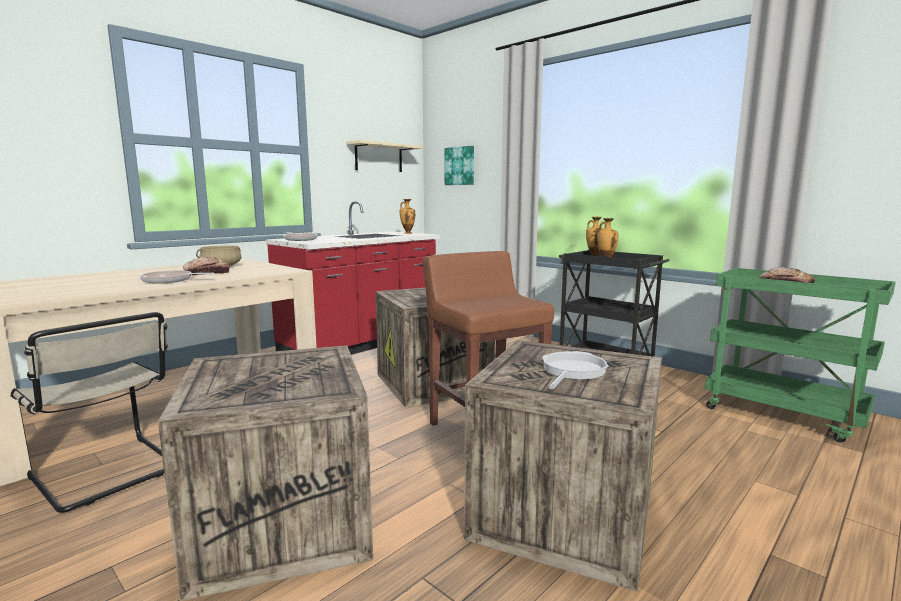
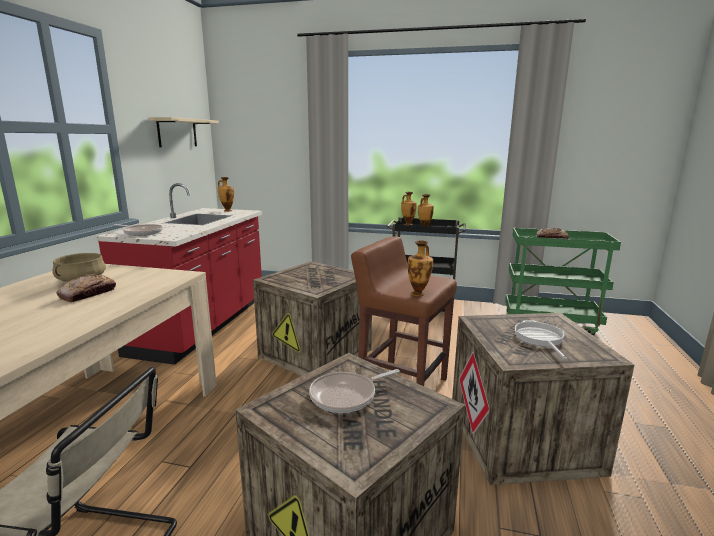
camera: 30 degrees left, 5 degrees up
frying pan [139,270,215,284] -> frying pan moved to [309,369,400,413]
picture [445,146,474,185] -> none
none -> vase [408,240,433,296]

